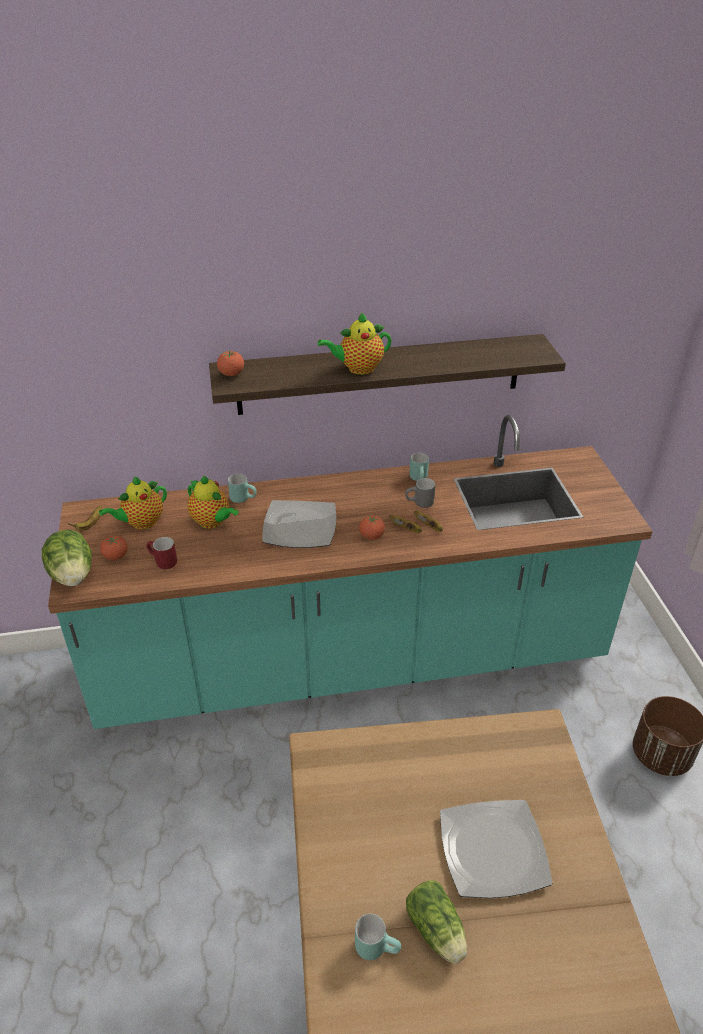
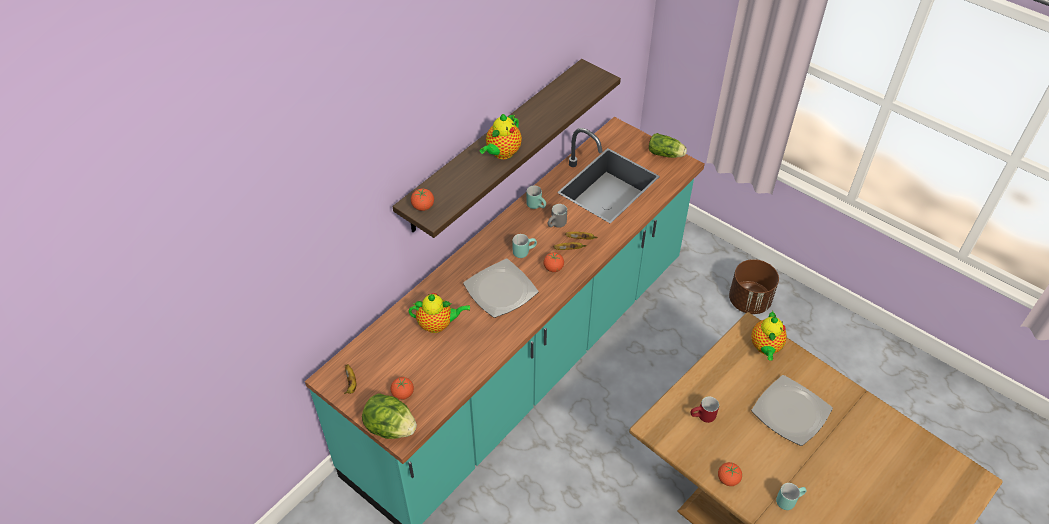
camera: 40 degrees left, 10 degrees up
teapot [99,476,167,530] -> teapot moved to [751,311,787,361]
red mug [147,537,177,569] -> red mug moved to [691,396,719,423]
turquoise mug [228,473,257,503] -> turquoise mug moved to [513,234,537,258]
lettuce [406,880,467,964] -> lettuce moved to [649,133,687,158]
none -> tomato [718,462,742,486]

